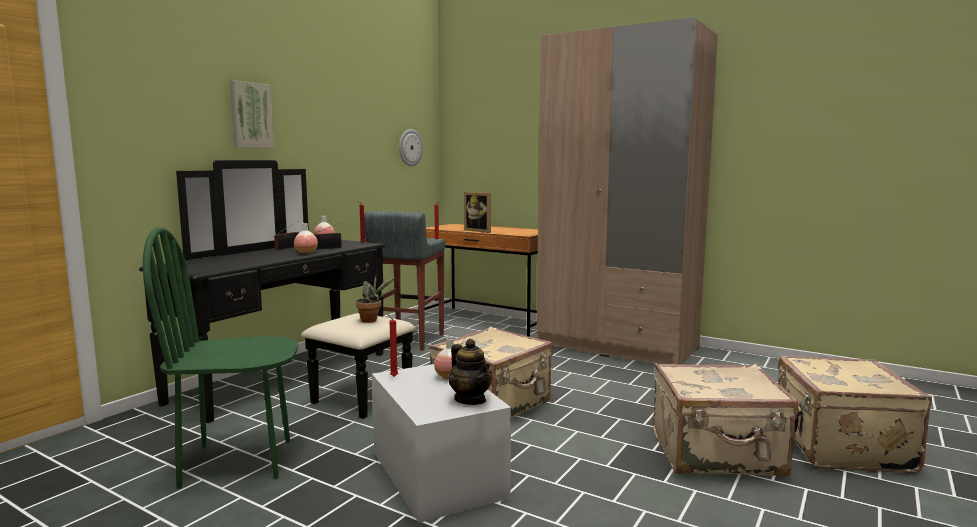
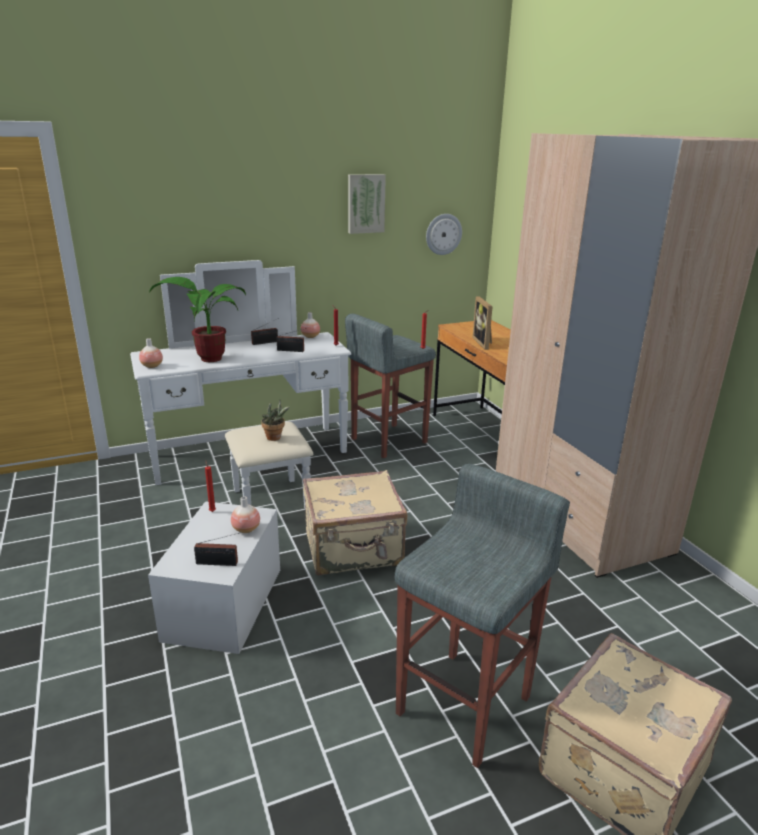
camera: 35 degrees right, 15 degrees up
black dresser [139,160,416,423] -> white dresser [130,260,351,510]
green chair [143,228,298,489] -> none
picture [230,80,274,148] -> picture moved to [348,174,386,234]
vase [294,223,318,254] -> vase moved to [139,338,163,368]
teapot [448,339,492,405] -> radio [194,533,240,566]
beige suitcase [653,363,798,476] -> grey stool [394,464,570,768]
none -> potted plant [149,277,246,362]

